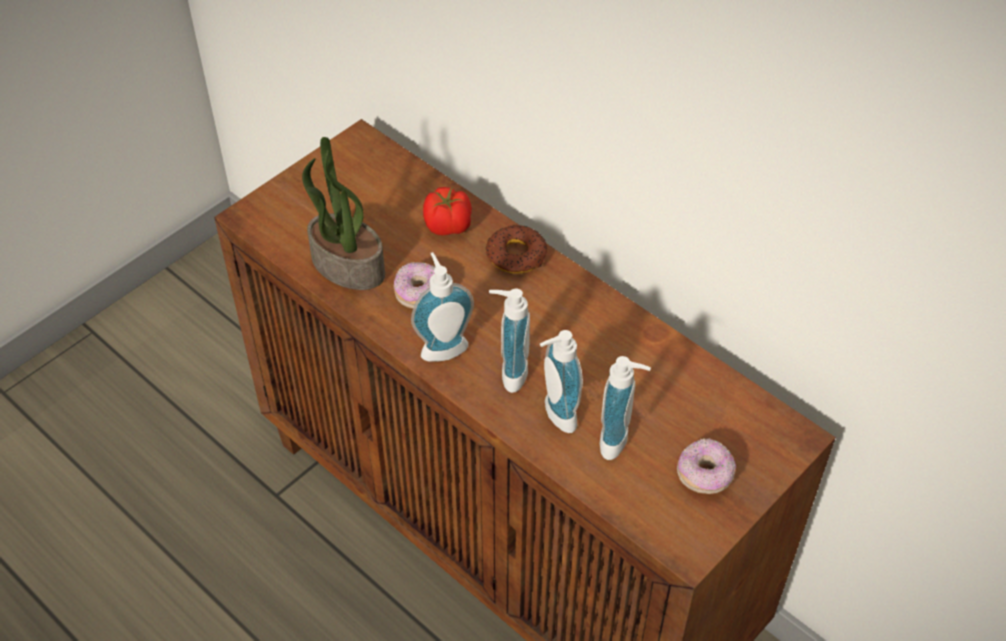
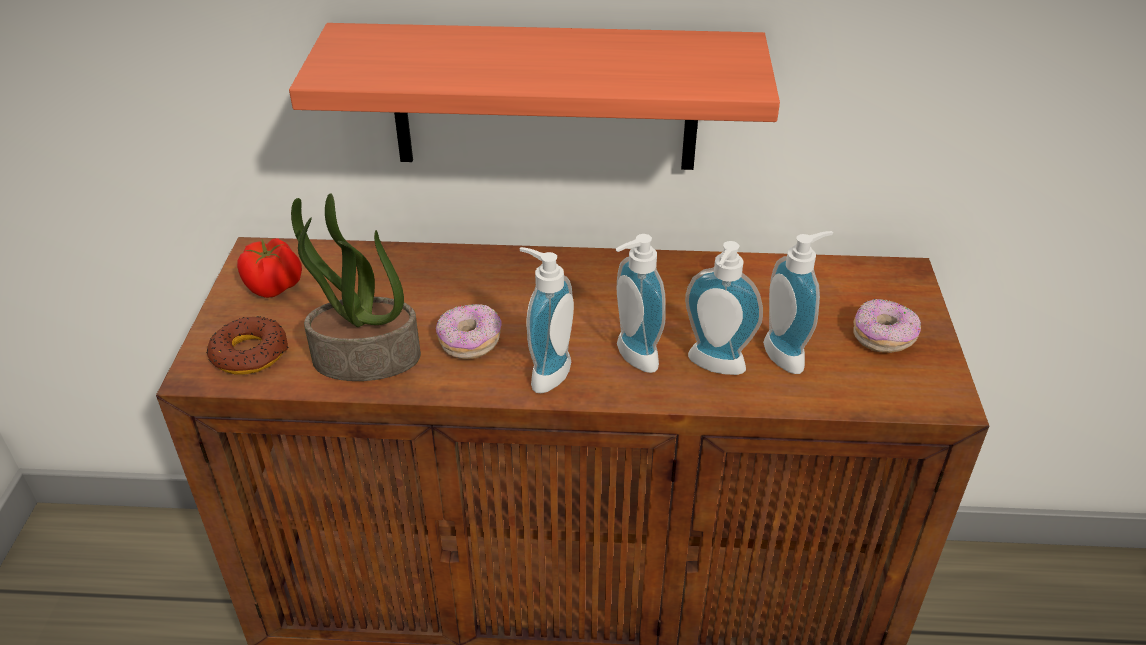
camera: 40 degrees left, 10 degrees down
tomato [423,187,472,236] -> tomato moved to [237,238,302,298]
donut [486,225,547,274] -> donut moved to [207,316,289,375]
none -> shelf [289,23,780,170]

